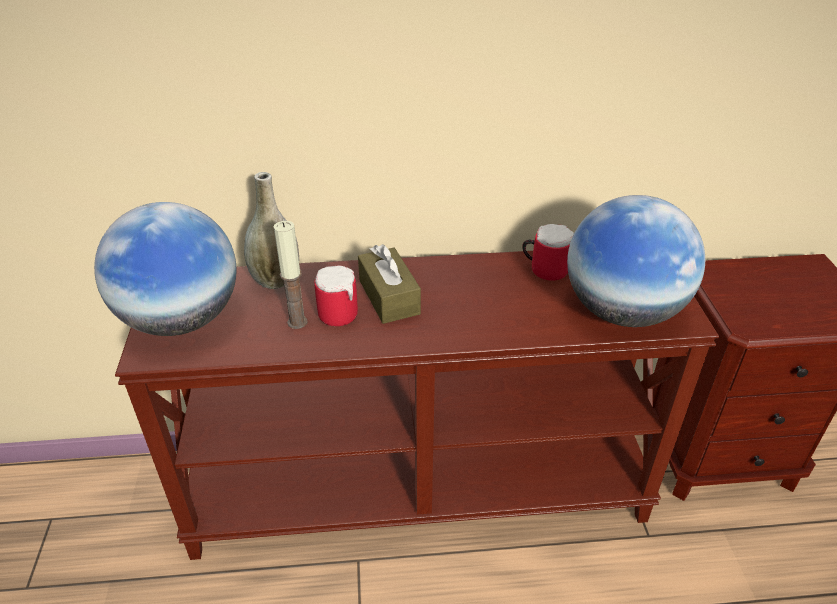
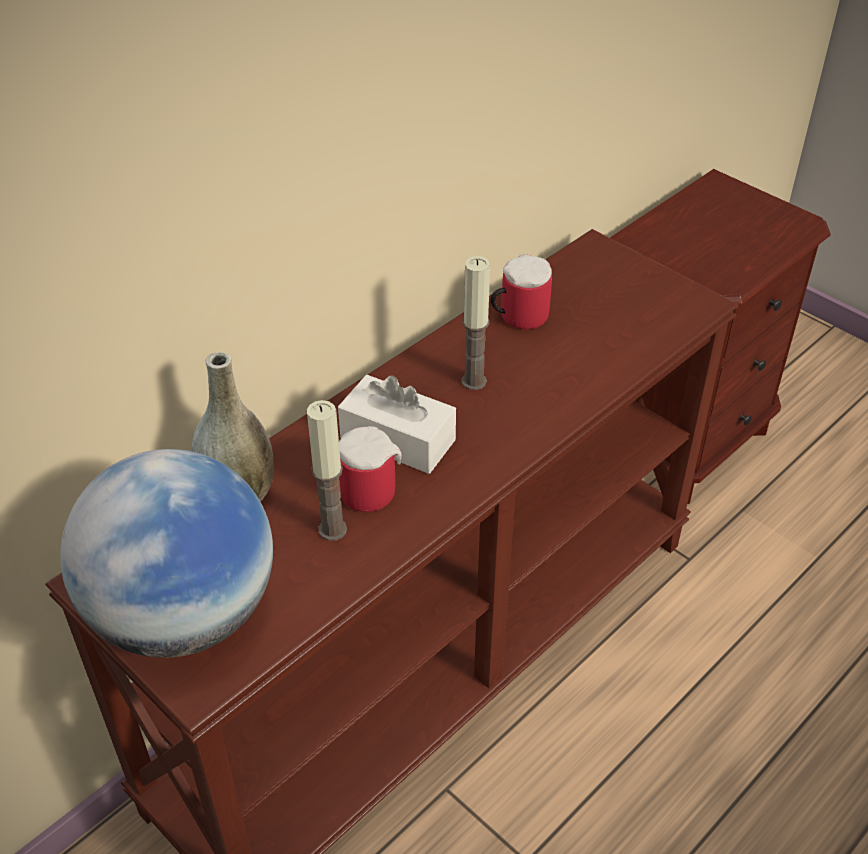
camera: 40 degrees left, 5 degrees up
brown tissue box [358,244,421,324] -> white tissue box [338,375,456,474]
globe [567,195,705,327] -> none
none -> candle [462,256,490,390]

